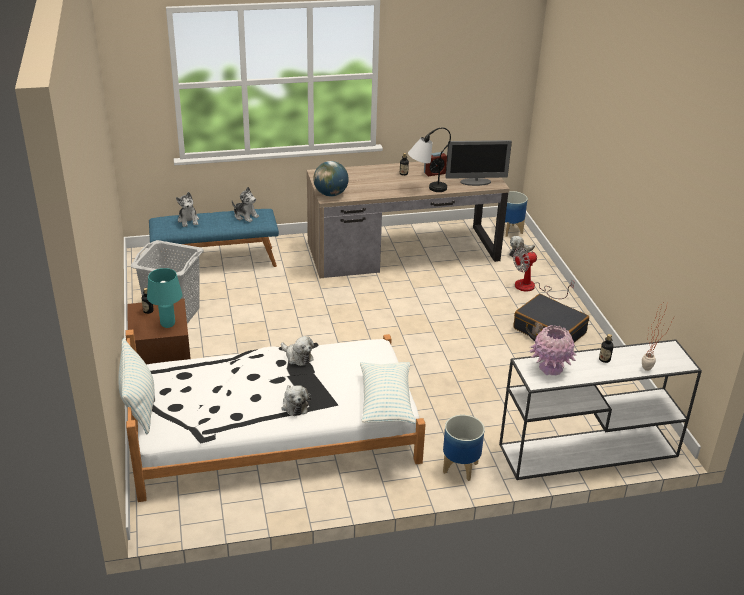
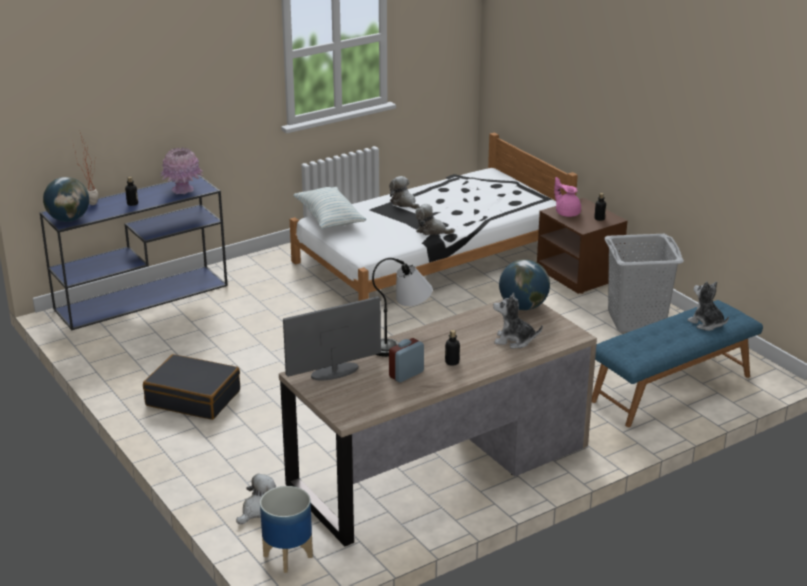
camera: 160 degrees right, 5 degrees down
pillow [119,338,154,434] -> none
turquoise table lamp [147,268,182,328] -> pink teapot [554,177,581,217]
plush toy [232,187,259,222] -> plush toy moved to [493,292,543,349]
planter [443,415,485,481] -> none
white console table [499,339,702,480] -> blue console table [40,175,228,330]
fan [513,247,574,299] -> none
none -> globe [43,177,89,222]

